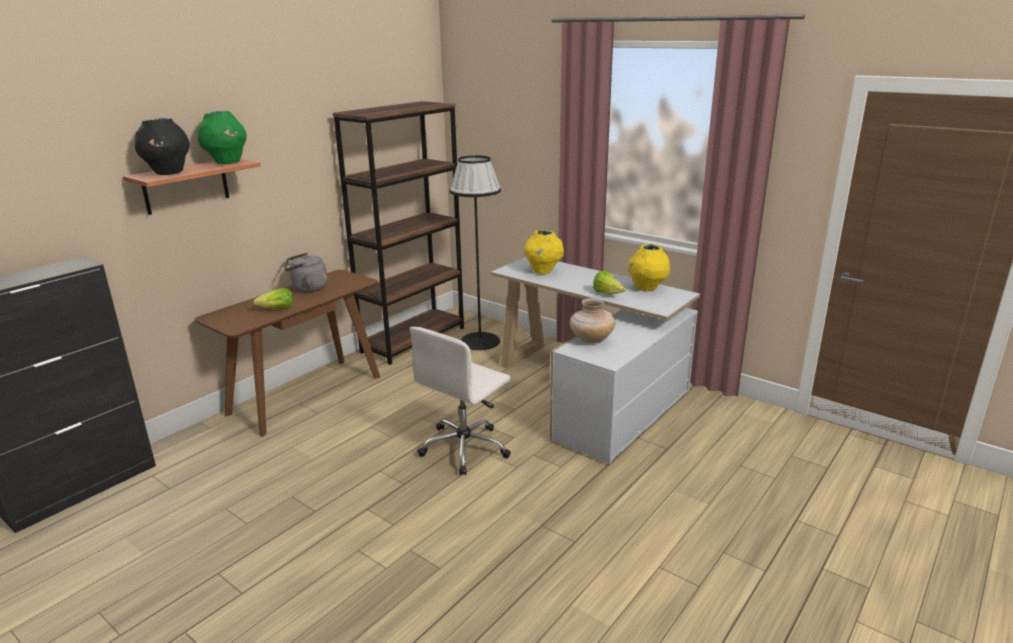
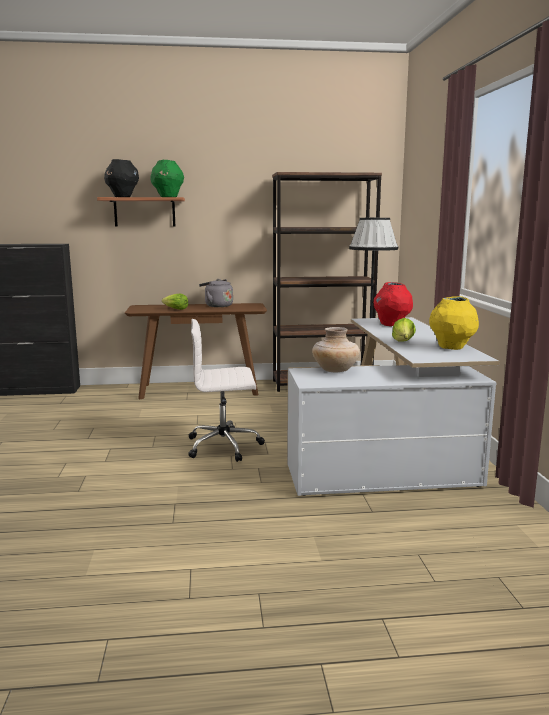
camera: 45 degrees right, 10 degrees down
yellow vase [524,230,564,274] -> red vase [374,282,413,326]

